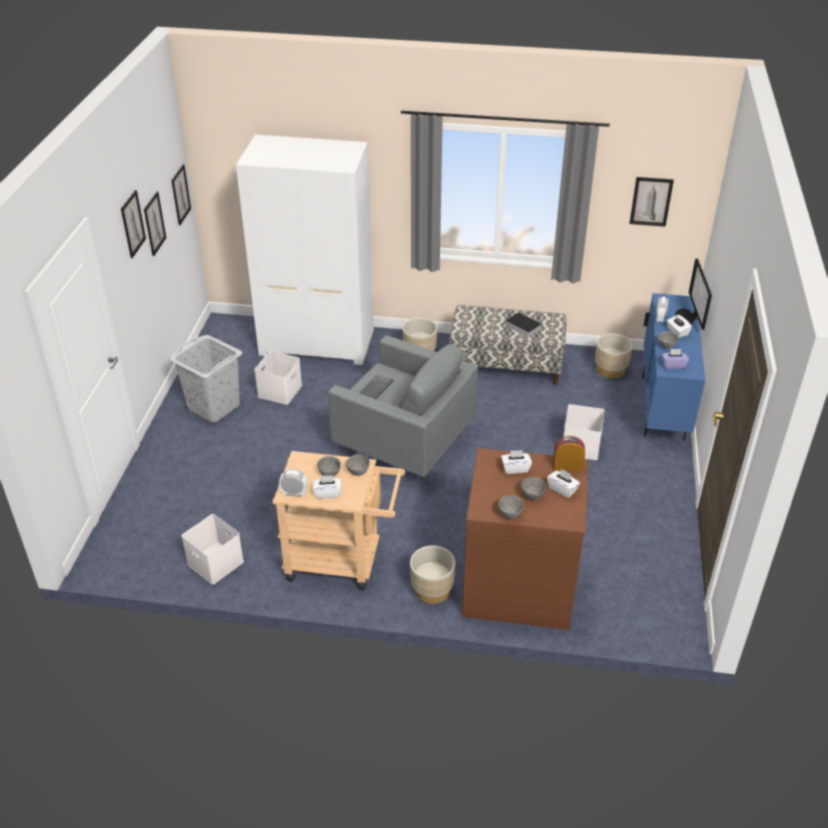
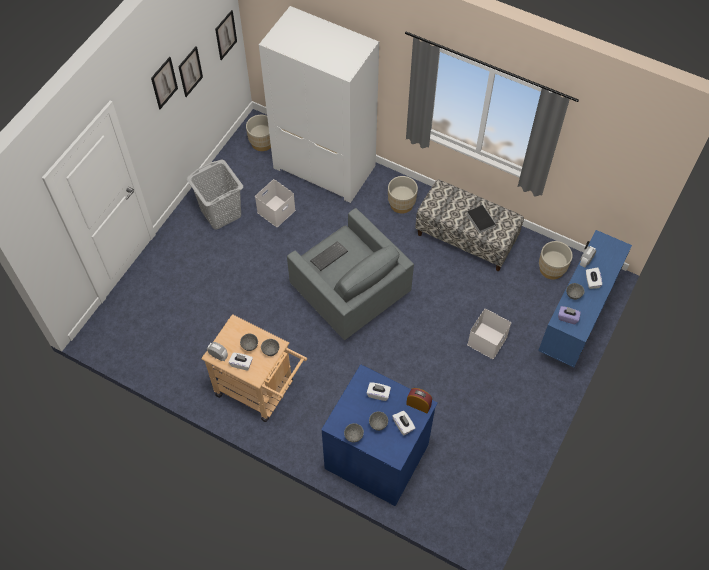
camera: 20 degrees right, 20 degrees up
white storage box [181,514,244,585] -> none
beige planter [410,545,455,604] -> beige planter moved to [246,115,271,151]
brown dresser [462,448,588,630] -> blue dresser [321,364,438,506]
picture [630,177,674,227] -> none
monitor [675,258,712,330] -> none

